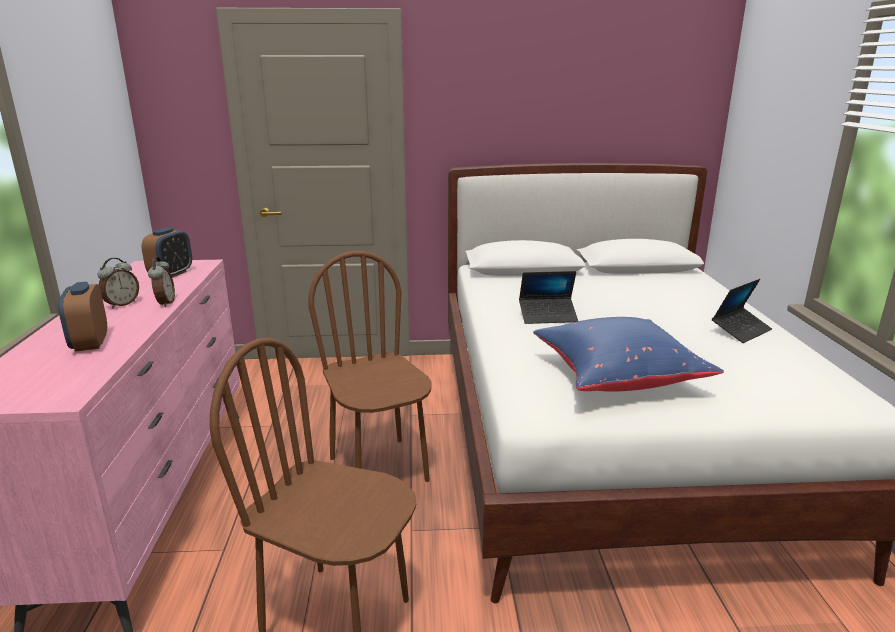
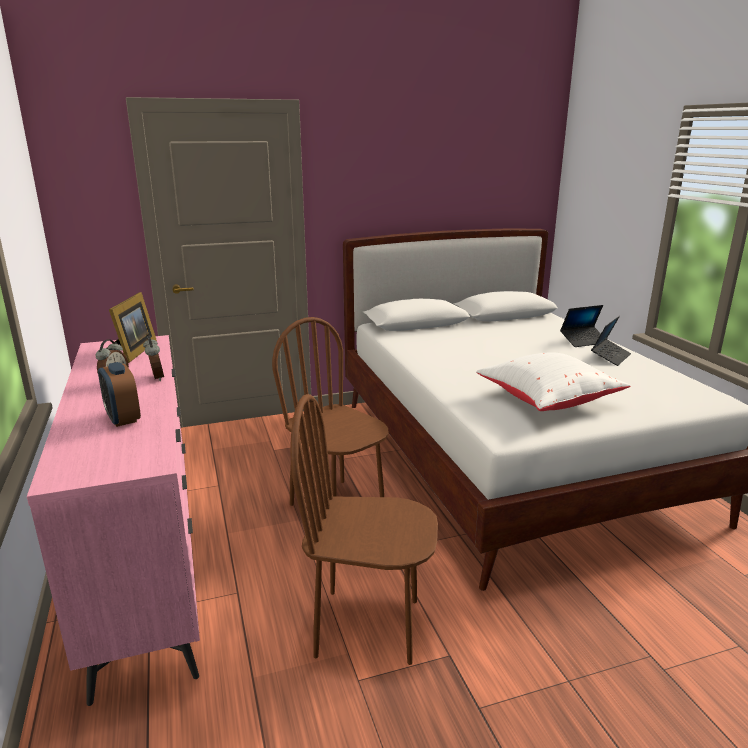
camera: 15 degrees left, 0 degrees up
alarm clock [141,227,192,278] -> picture frame [107,292,157,363]
laptop [519,271,578,324] -> laptop moved to [560,305,603,347]
blue pillow [533,317,724,392] -> white pillow [476,352,630,411]

